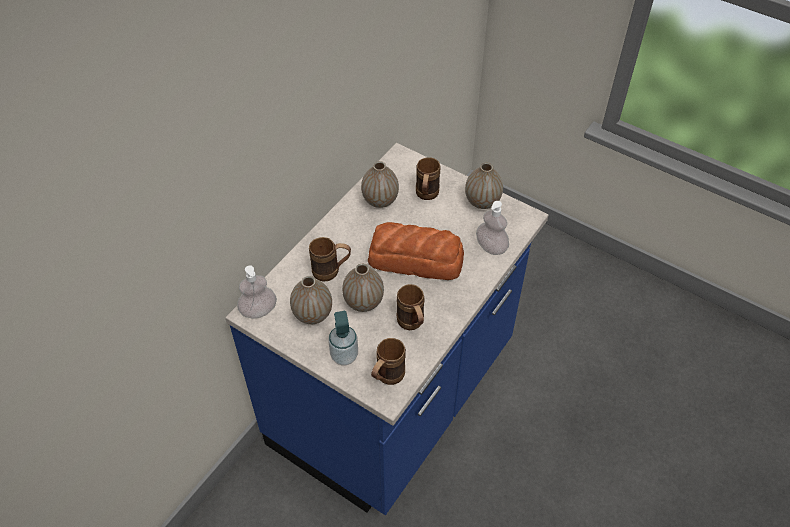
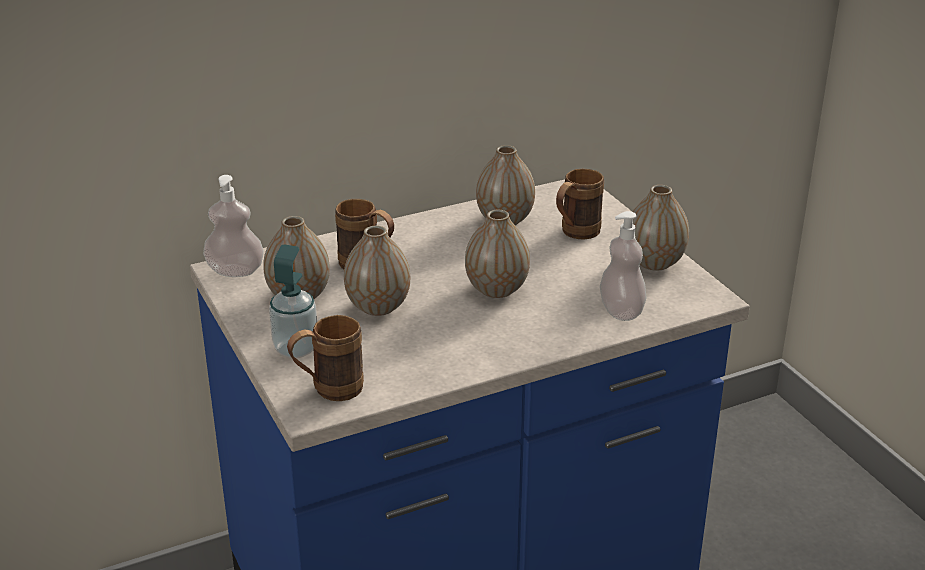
camera: 30 degrees right, 20 degrees down
bread [368,222,464,280] -> vase [465,210,530,298]
brown mug [397,284,425,331] -> none

